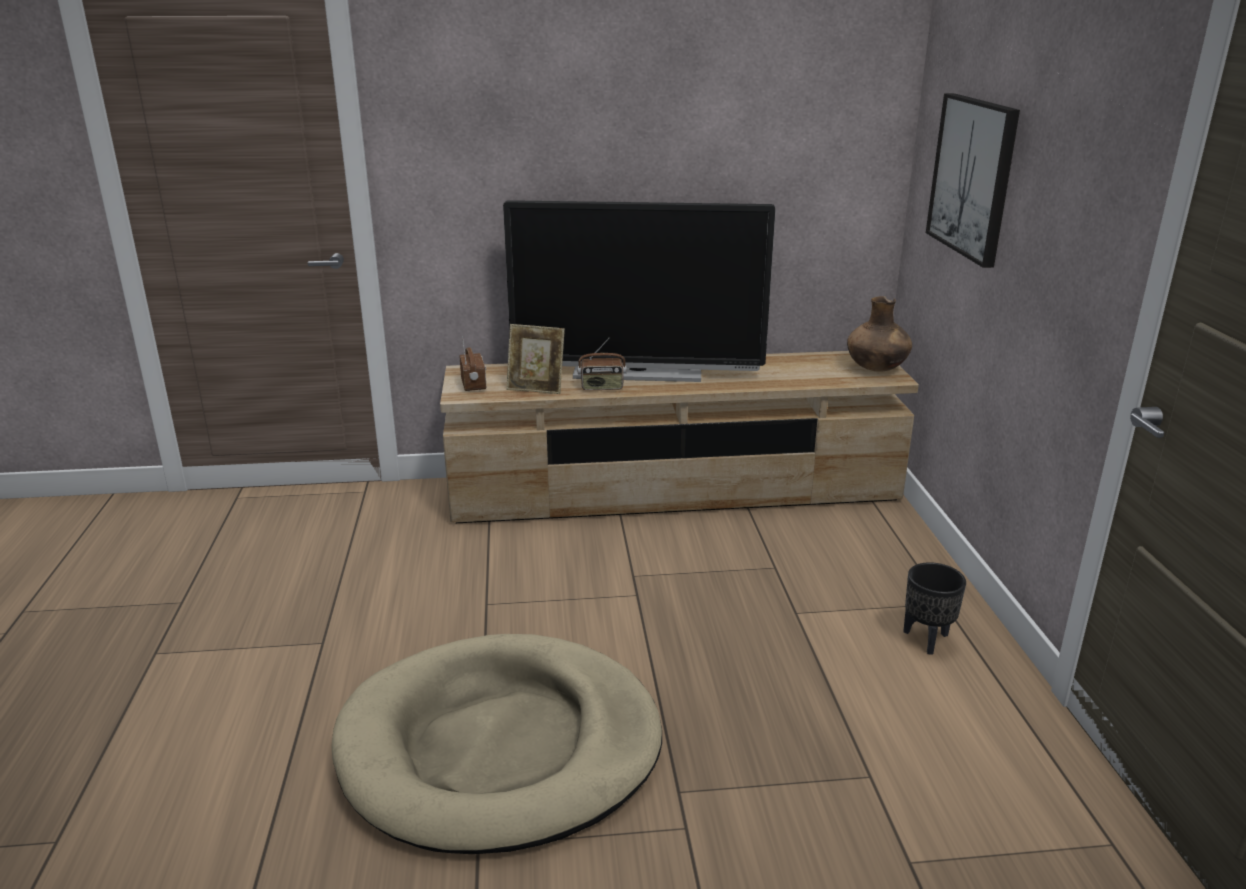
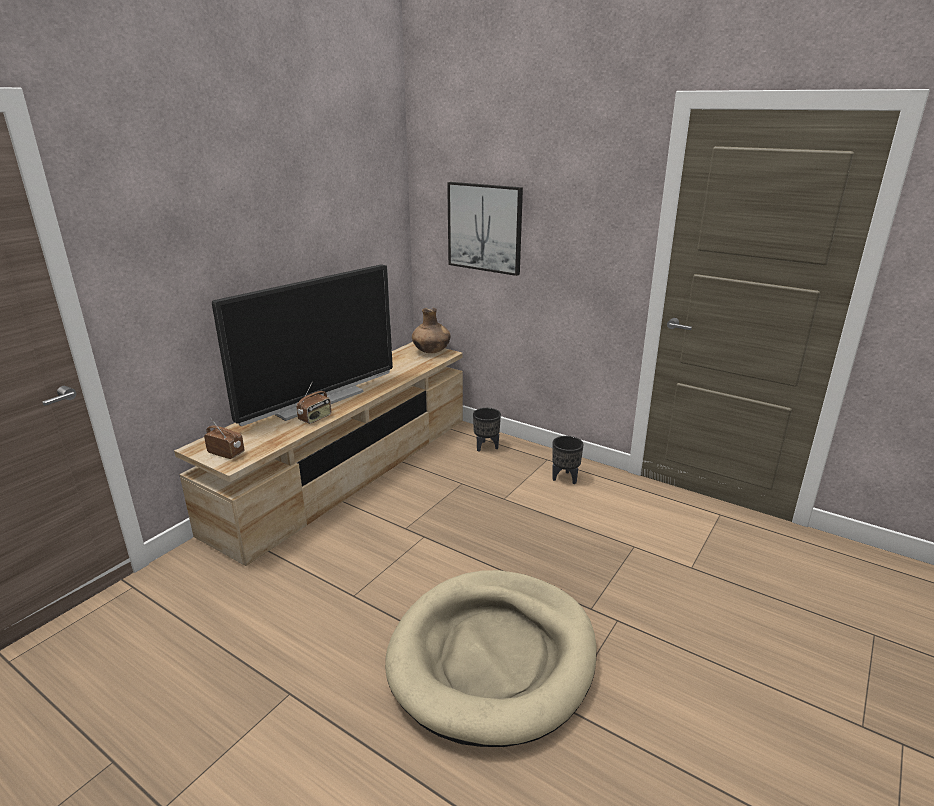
camera: 50 degrees left, 0 degrees up
picture frame [506,324,565,394] -> none
none -> black planter [473,408,501,452]

